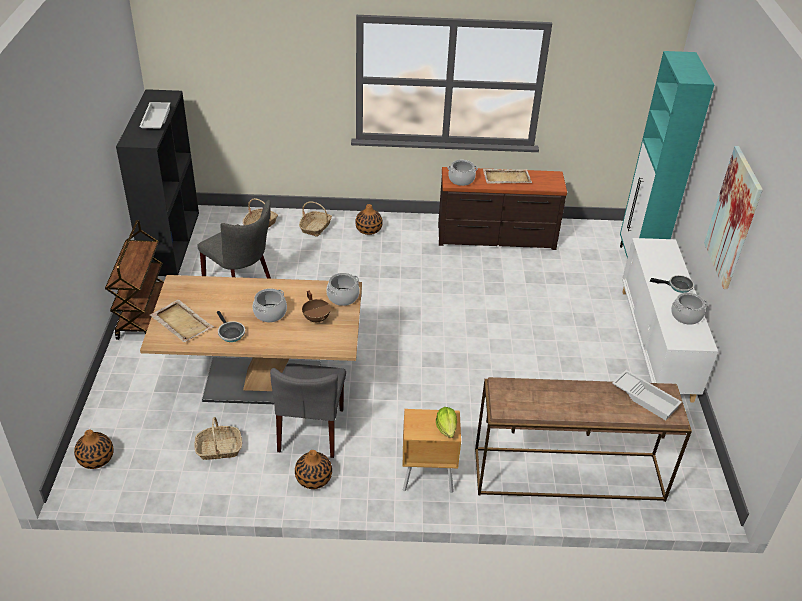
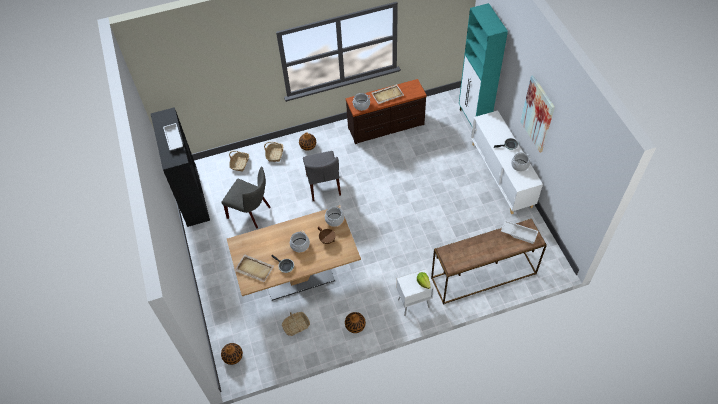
camera: 15 degrees left, 15 degrees up
brown cart [105,220,164,340] -> none
grey chair [270,363,346,458] -> grey chair moved to [303,151,341,201]
brown nightstand [403,408,461,493] -> white nightstand [397,269,434,316]

